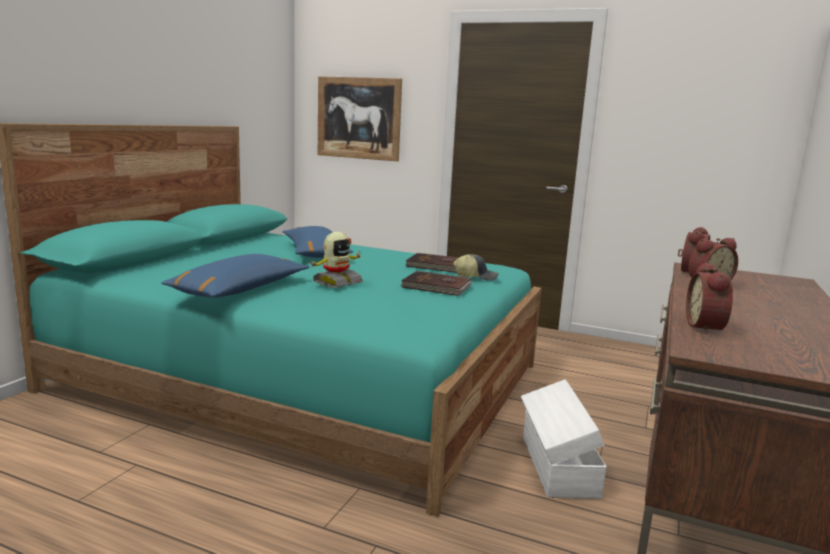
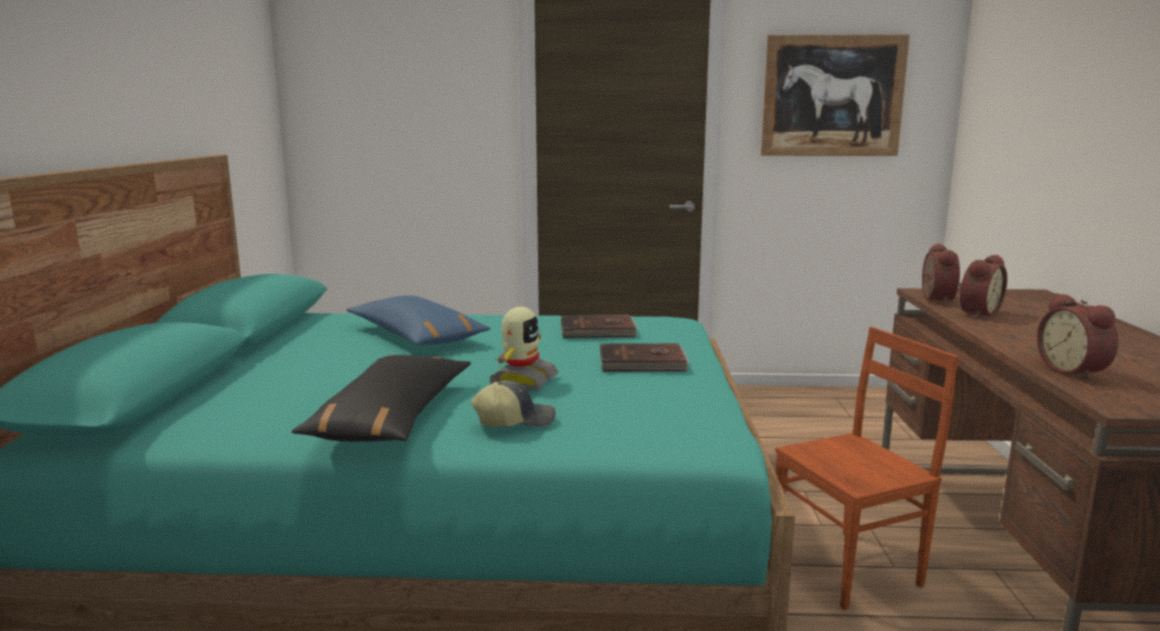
camera: 20 degrees left, 0 degrees up
blue pillow [161,254,309,297] -> black pillow [291,355,471,442]
picture [318,76,402,161] -> picture moved to [761,34,910,156]
cap [454,254,499,281] -> cap moved to [471,380,556,427]
white storage box [521,379,607,499] -> brown chair [775,327,959,610]

